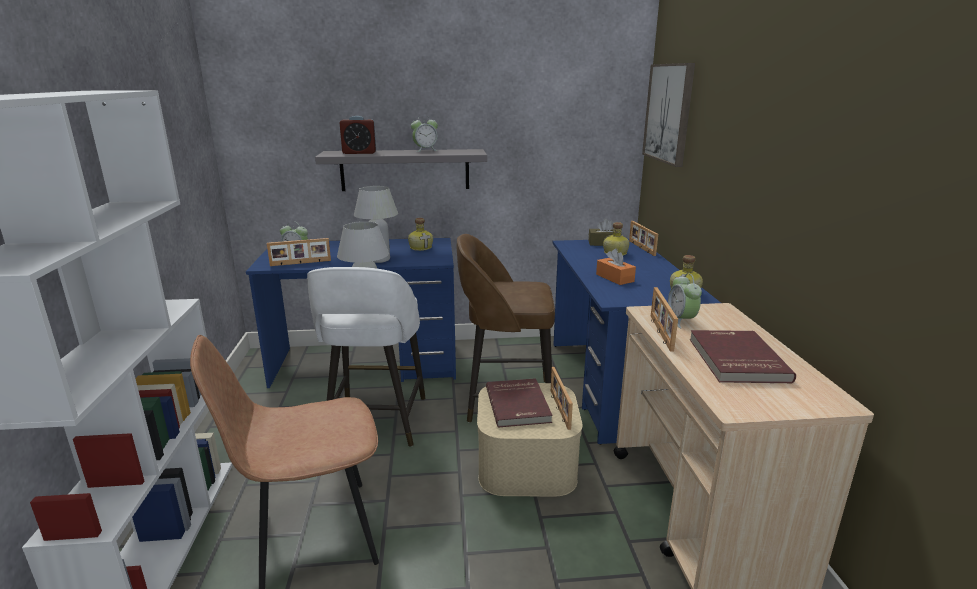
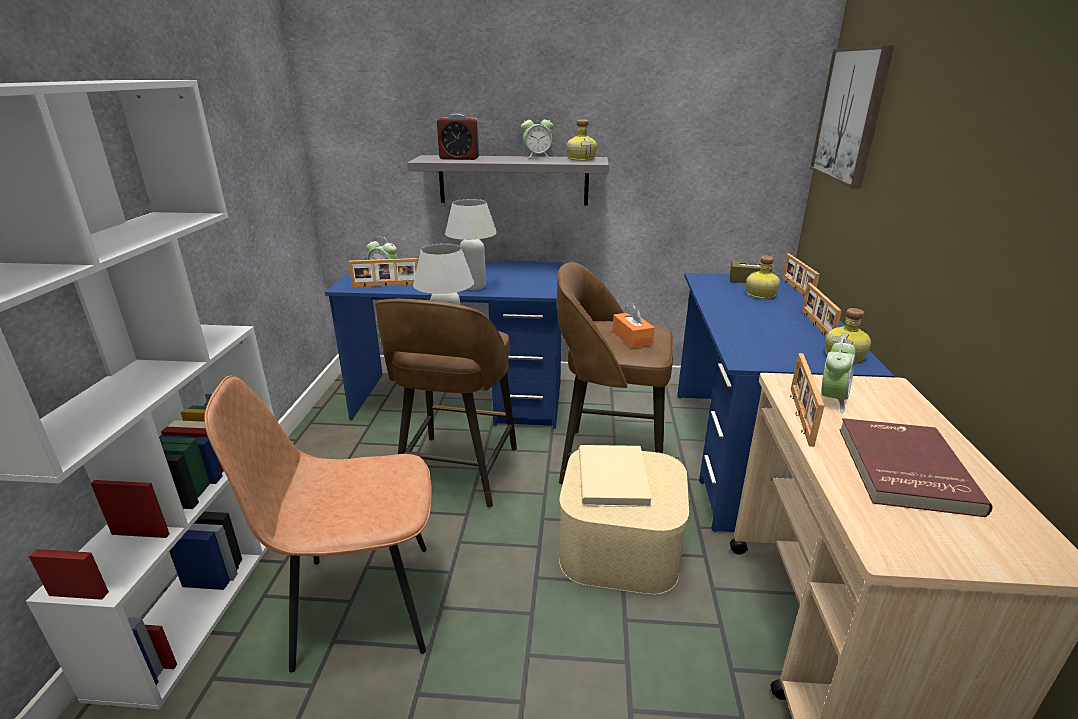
camera: 10 degrees right, 5 degrees up
white stool [307,267,425,447] -> brown stool [375,299,517,508]
bottle [408,218,433,251] -> bottle moved to [567,119,597,161]
red book [486,378,553,428] -> beige book [579,445,652,507]
picture frame [551,367,573,430] -> picture frame moved to [802,283,842,336]
orange tissue box [596,249,636,285] -> orange tissue box moved to [613,303,655,348]
alarm clock [668,273,702,328] -> alarm clock turned 150 degrees counterclockwise [821,338,856,413]

